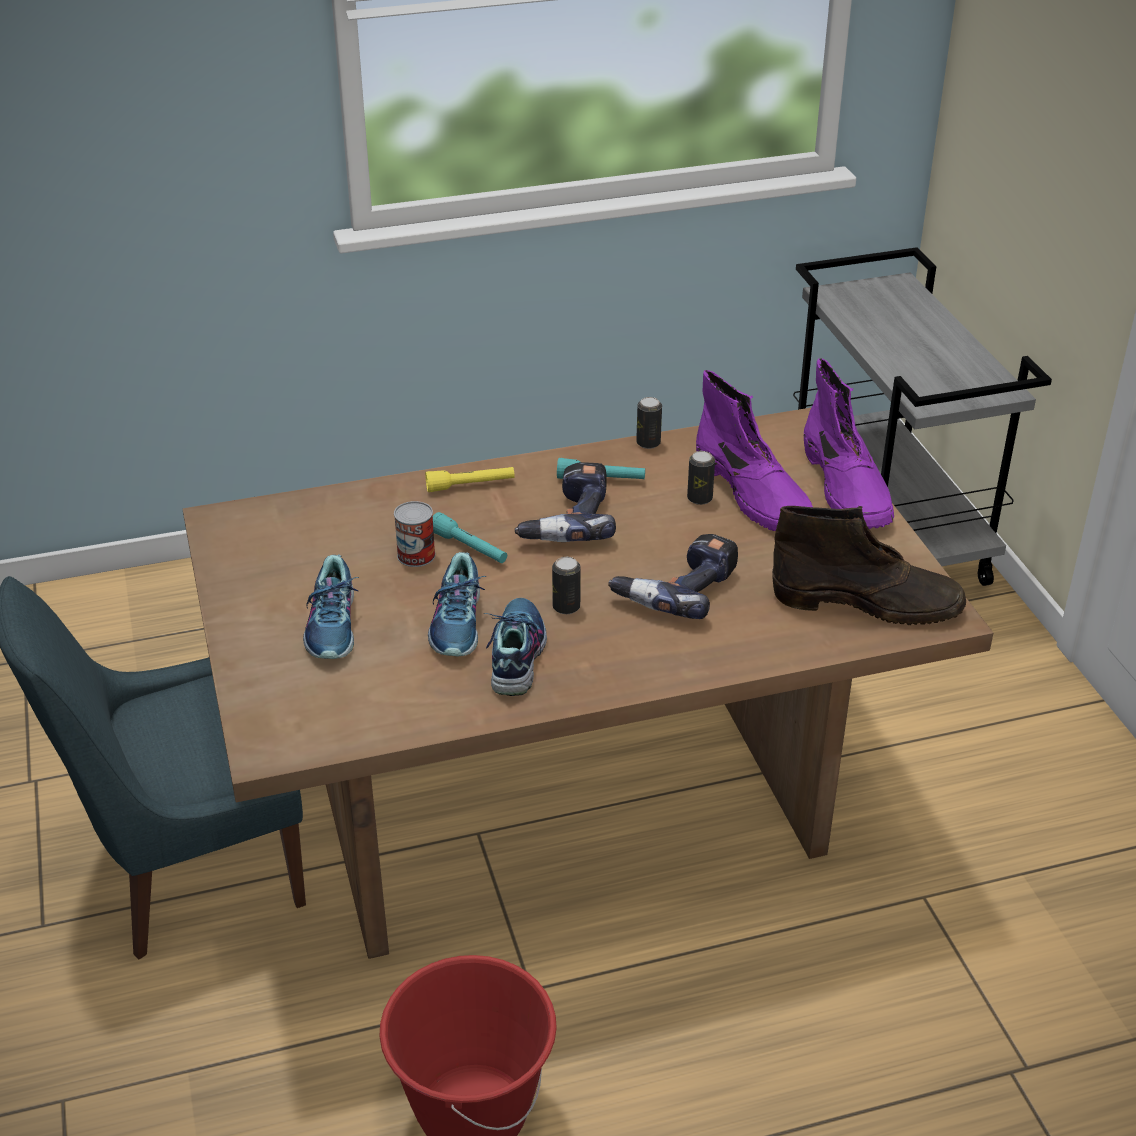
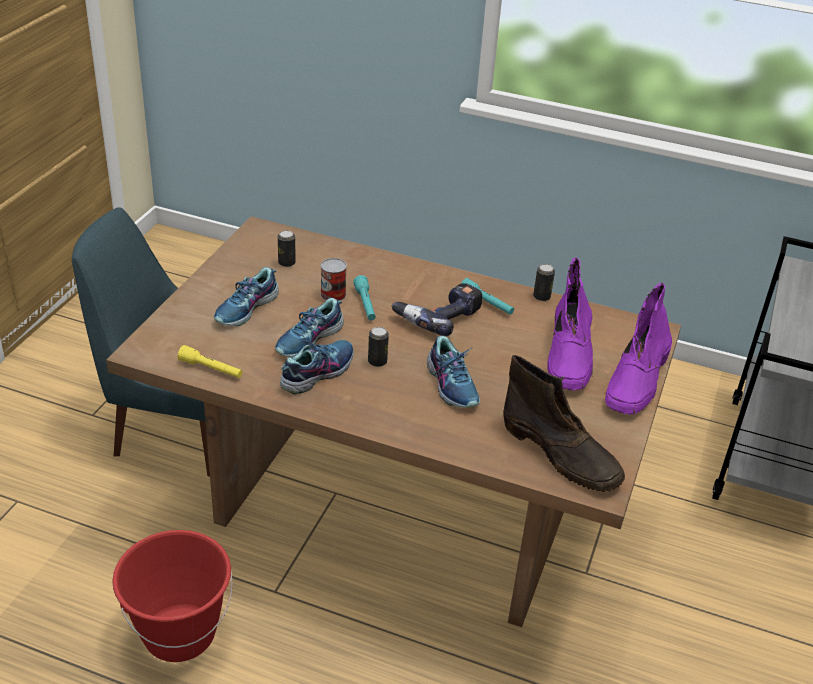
camera: 35 degrees right, 0 degrees up
yellow flashlight [425,467,515,492] -> yellow flashlight moved to [178,345,243,378]
power drill [608,534,738,619] -> shoe [427,335,480,408]
can [687,451,715,505] -> can moved to [278,230,296,267]

